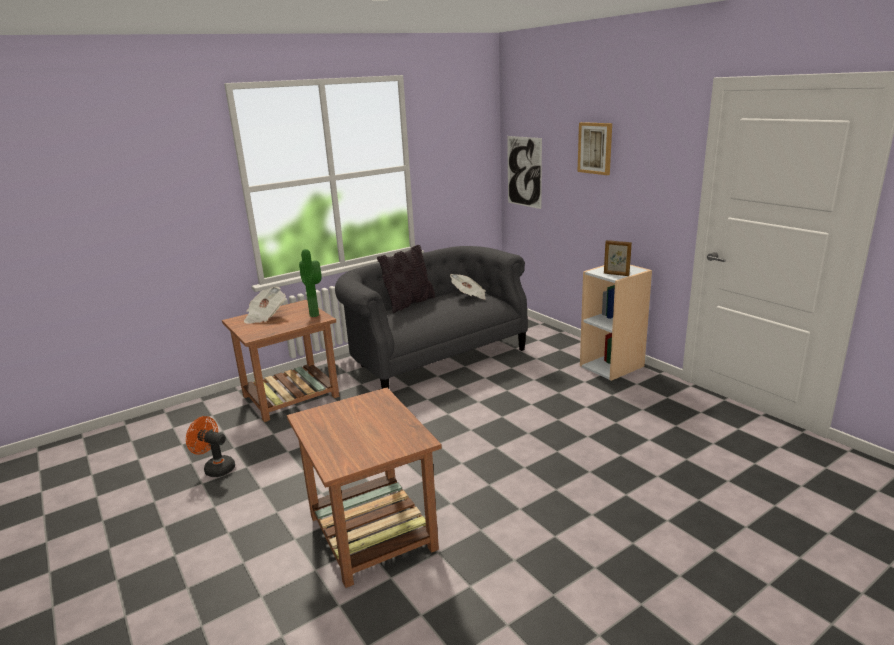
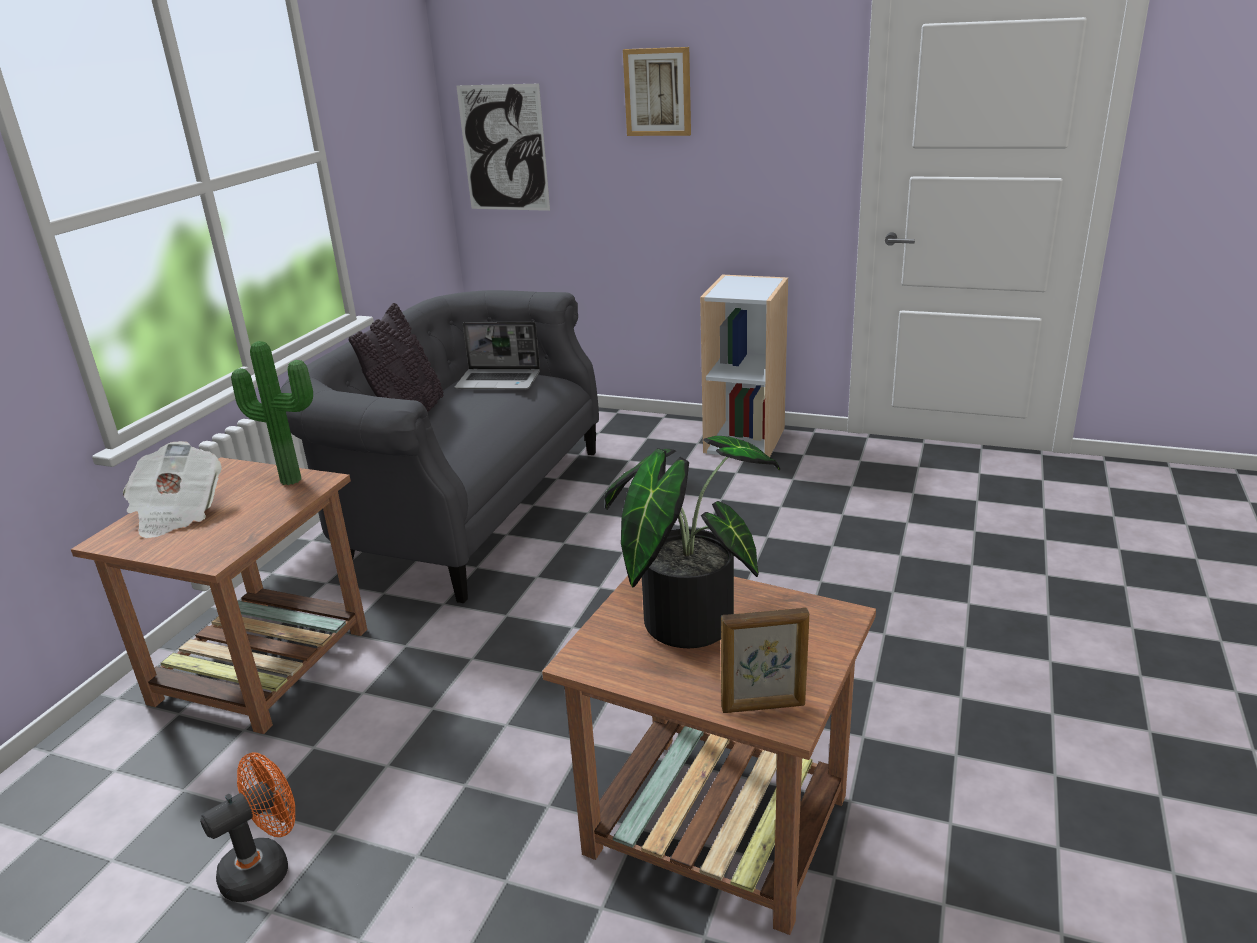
camera: 35 degrees left, 5 degrees up
orange fan [186,416,235,477] -> orange fan turned 150 degrees clockwise [200,752,295,902]
newspaper [450,274,486,299] -> laptop [454,322,540,389]
picture frame [604,240,632,276] -> picture frame moved to [721,607,809,713]
none -> potted plant [604,436,780,648]

